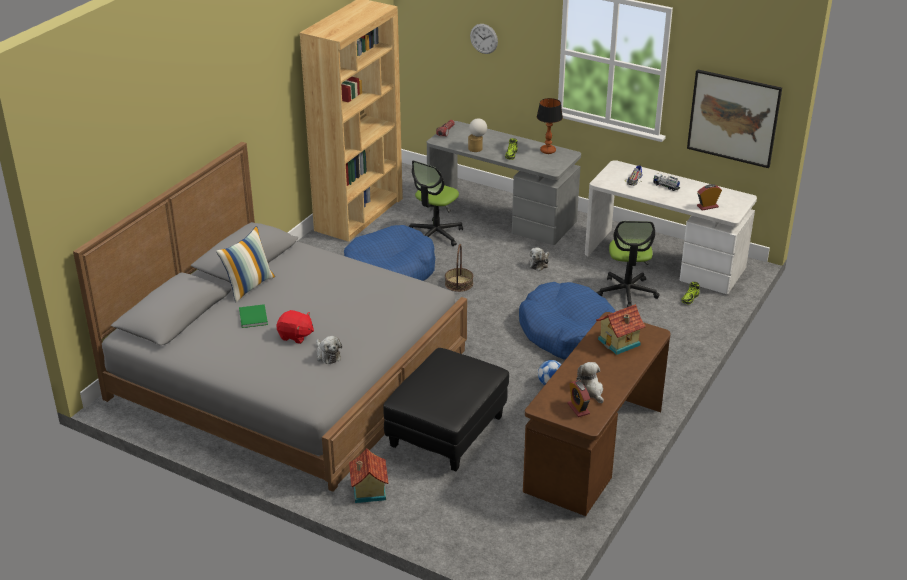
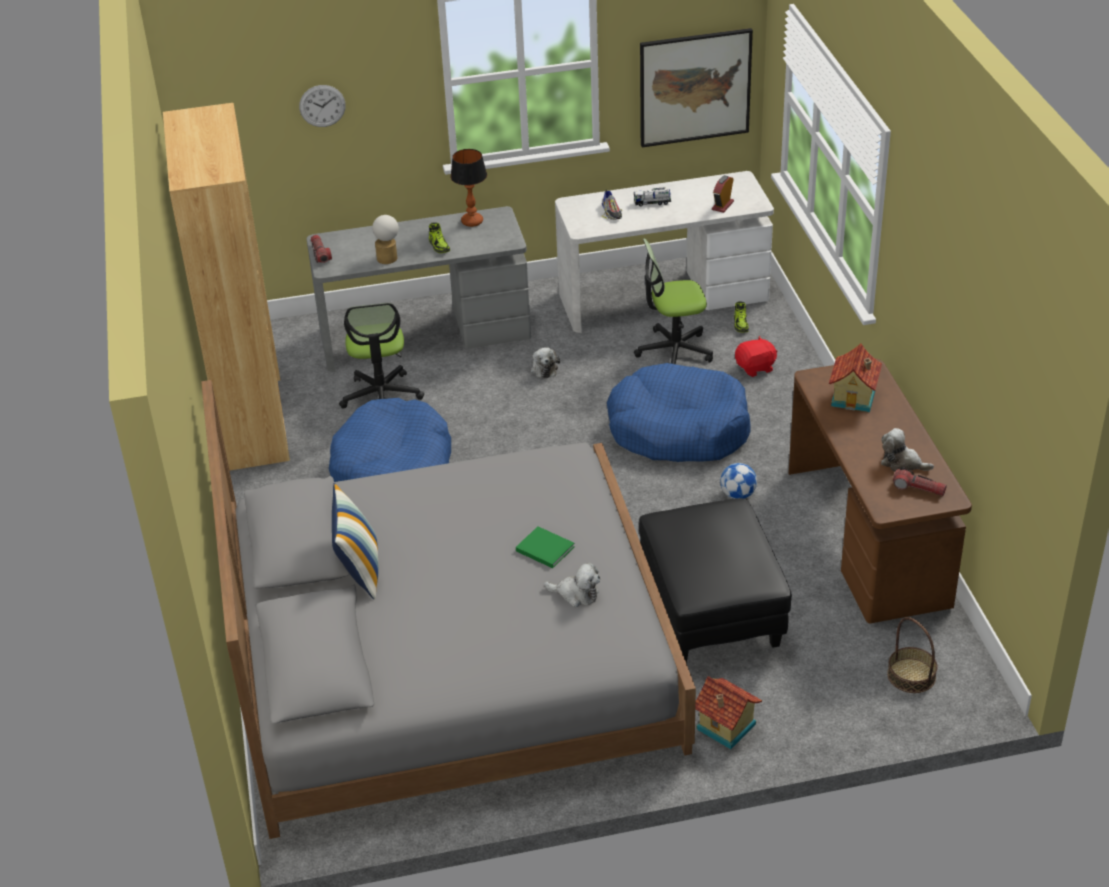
camera: 40 degrees left, 5 degrees up
green book [239,304,268,328] -> green book moved to [516,526,574,568]
red plush toy [276,310,314,344] -> red plush toy moved to [735,336,778,377]
basket [445,244,473,292] -> basket moved to [887,617,938,693]
alarm clock [567,381,590,417] -> flashlight [893,467,947,496]
office chair [597,221,660,307] -> office chair turned 120 degrees clockwise [634,238,713,364]

